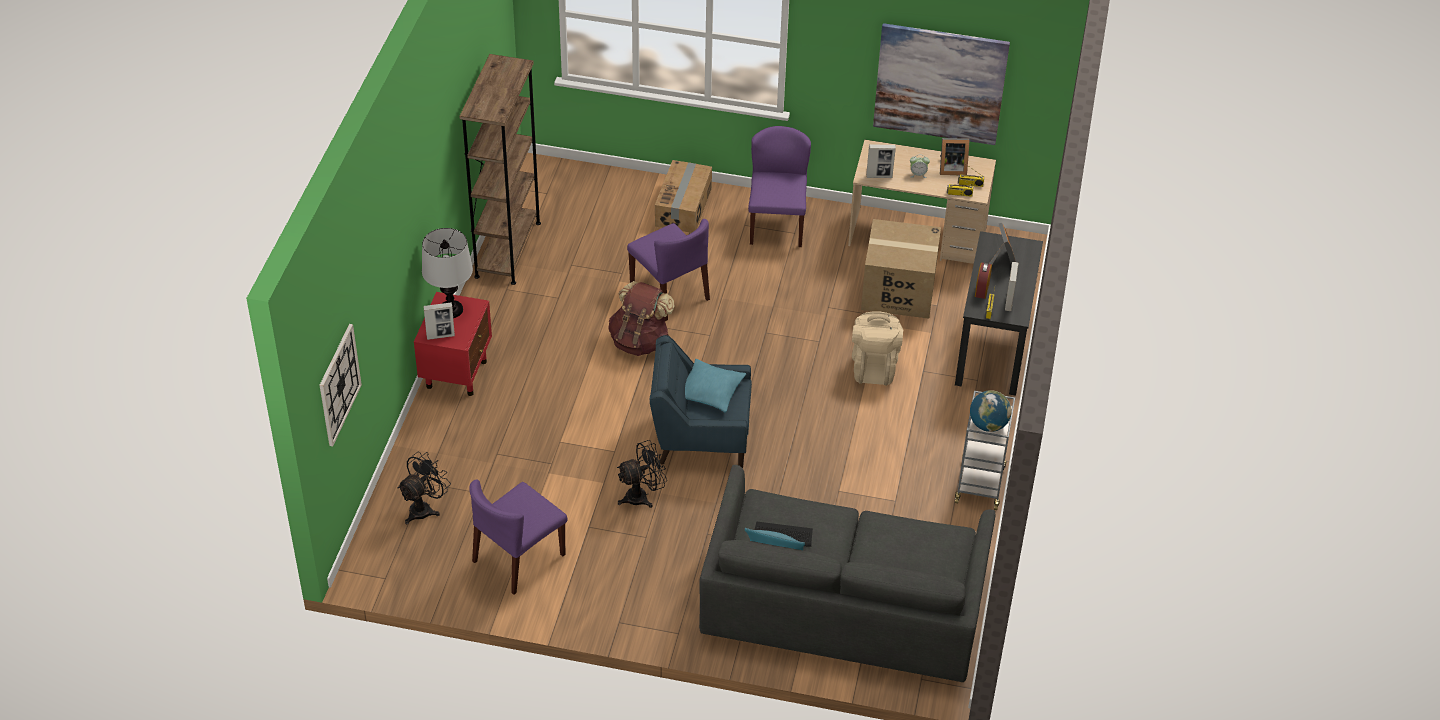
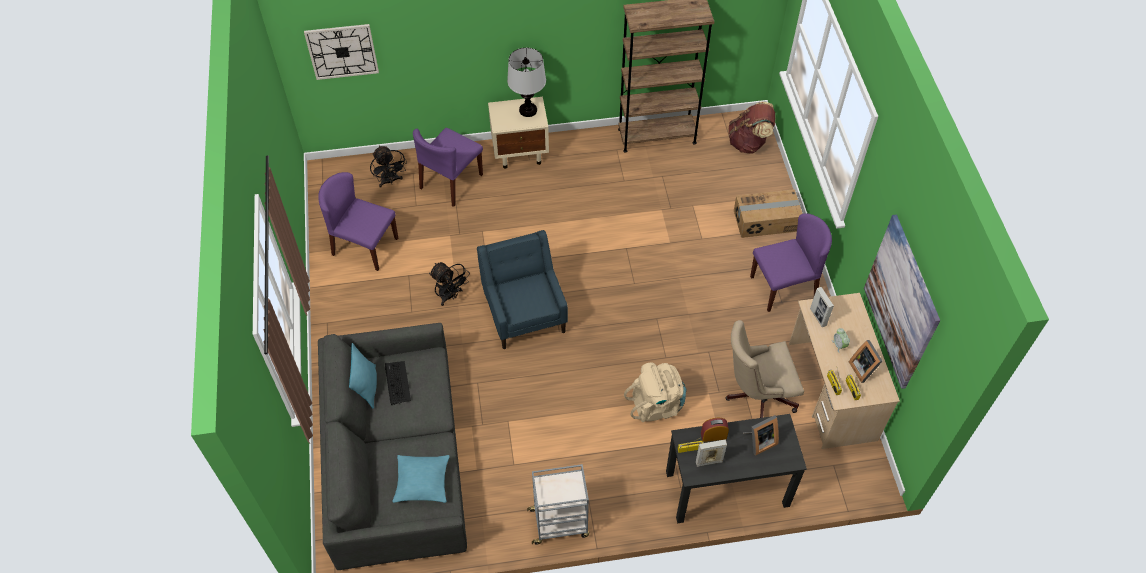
camera: 70 degrees right, 10 degrees up
black fan [398,452,451,524] -> black fan turned 45 degrees clockwise [370,145,407,187]
red nightstand [414,292,492,396] -> beige nightstand [488,97,549,169]
picture frame [423,302,455,340] -> none
brown backpack [608,281,674,356] -> brown backpack moved to [728,101,775,154]
purple chair [627,219,710,321] -> purple chair moved to [413,128,483,207]
turquoise pillow [685,359,746,413] -> turquoise pillow moved to [393,455,450,503]
cardboard box [861,219,941,319] -> beige office chair [725,320,804,418]
globe [970,390,1012,432] -> none

